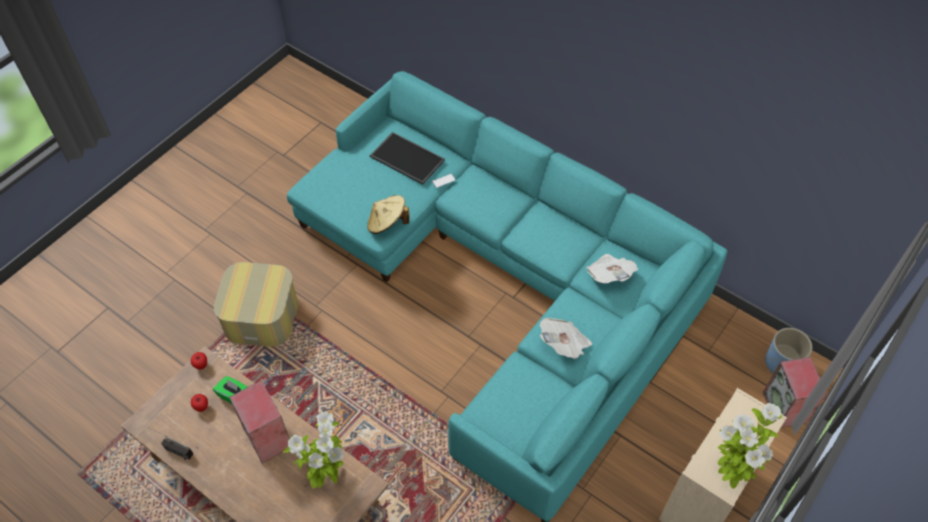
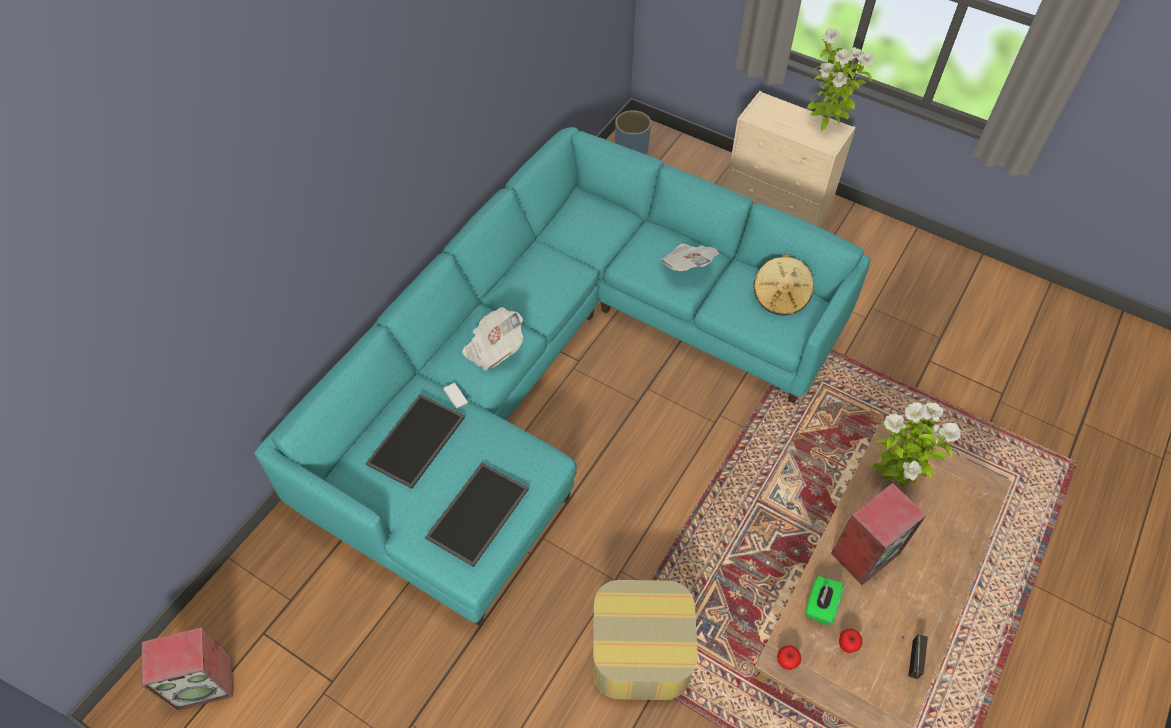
camera: 95 degrees left, 0 degrees up
beige hat [367,195,409,234] -> beige hat moved to [753,254,814,316]
newspaper [586,254,638,283] -> newspaper moved to [462,307,523,371]
speaker [763,357,827,428] -> speaker moved to [141,627,233,711]
none -> tray [425,463,529,567]

